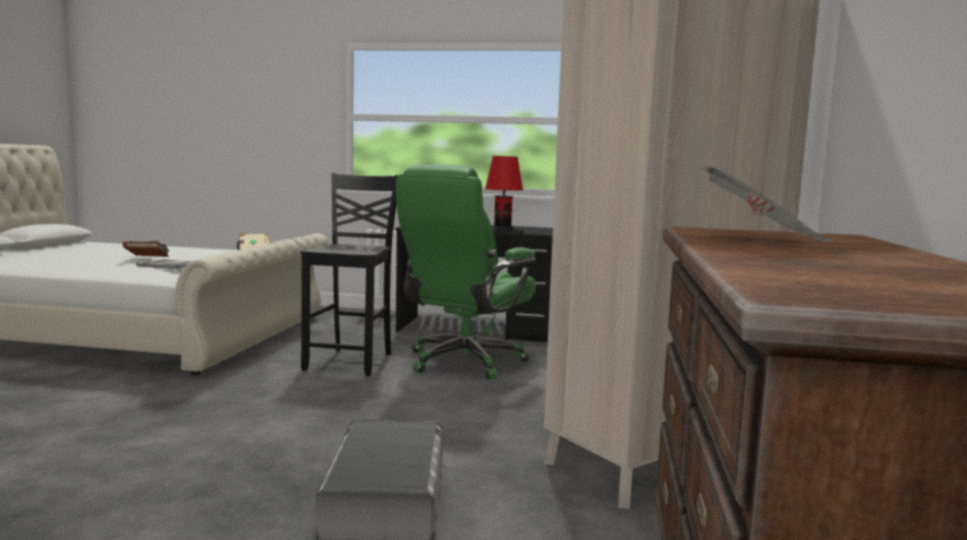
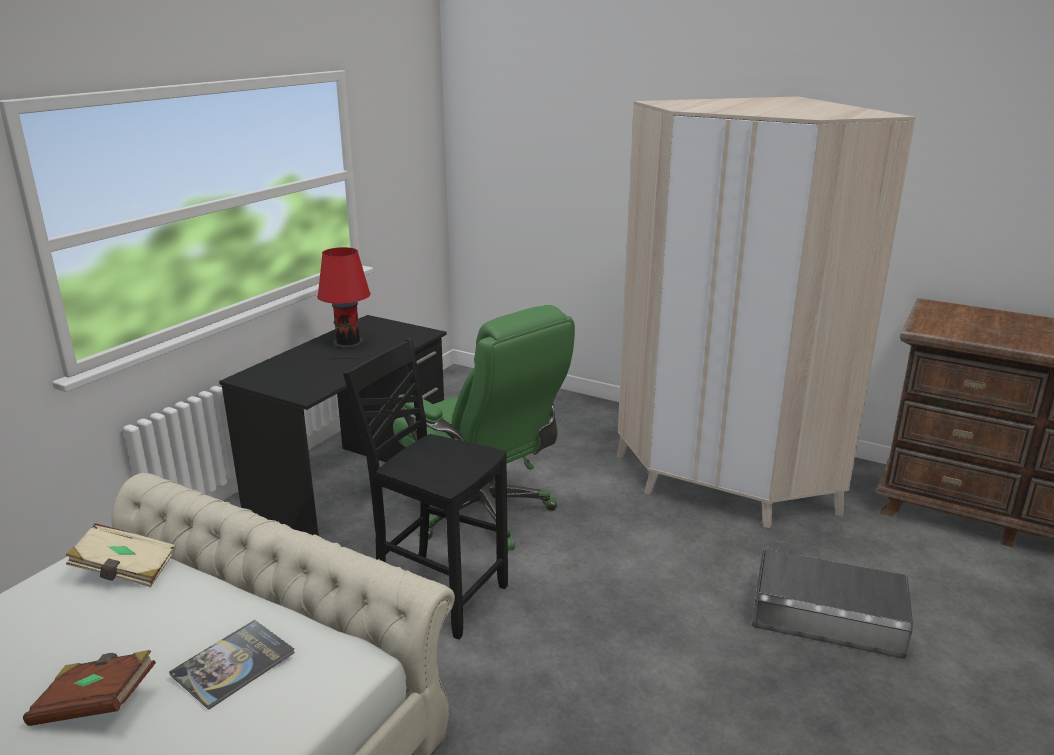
camera: 70 degrees left, 15 degrees up
newspaper [702,166,833,242] -> none

